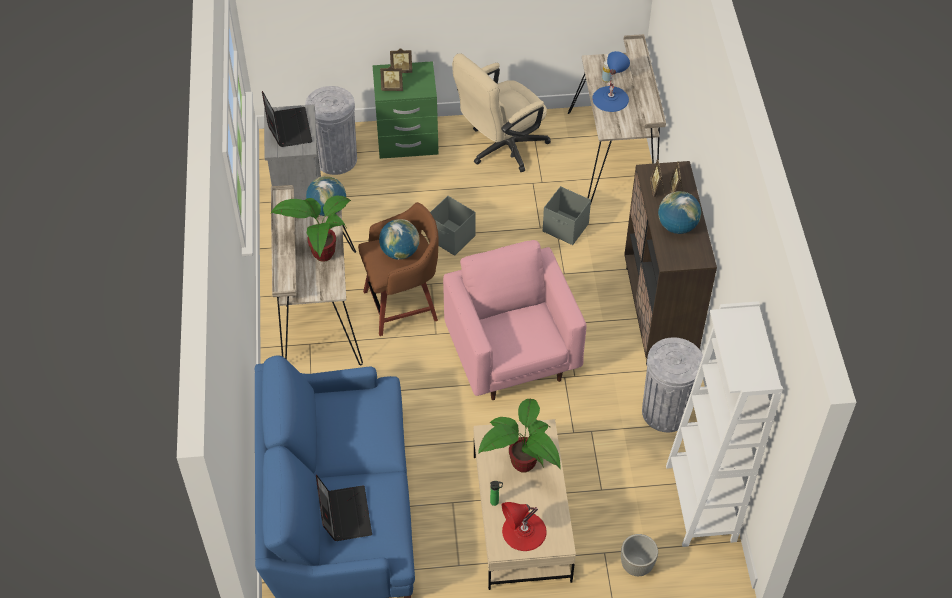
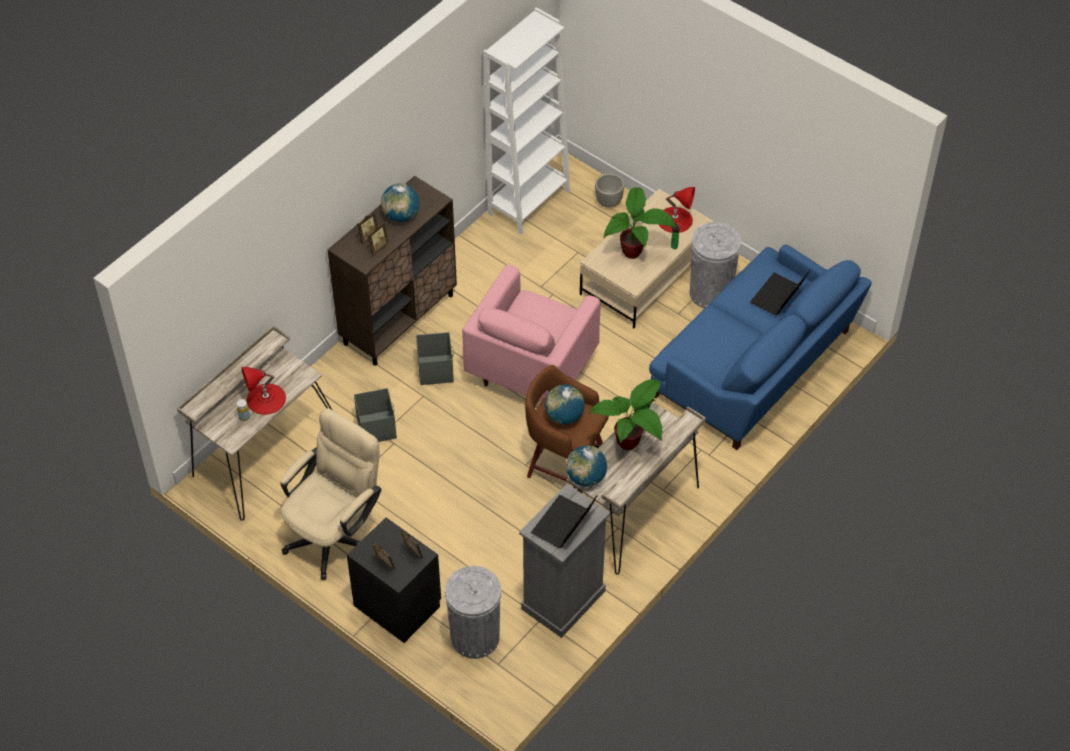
camera: 135 degrees left, 0 degrees up
green nightstand [372,61,438,159] -> black nightstand [347,517,441,643]
grey storage box [430,196,476,256] -> grey storage box moved to [416,332,454,385]
beige office chair [452,54,551,172] -> beige office chair turned 60 degrees counterclockwise [281,408,381,580]
blue table lamp [592,51,630,112] -> red table lamp [241,367,286,415]
grey trash can [642,337,703,432] -> grey trash can moved to [690,222,741,309]

